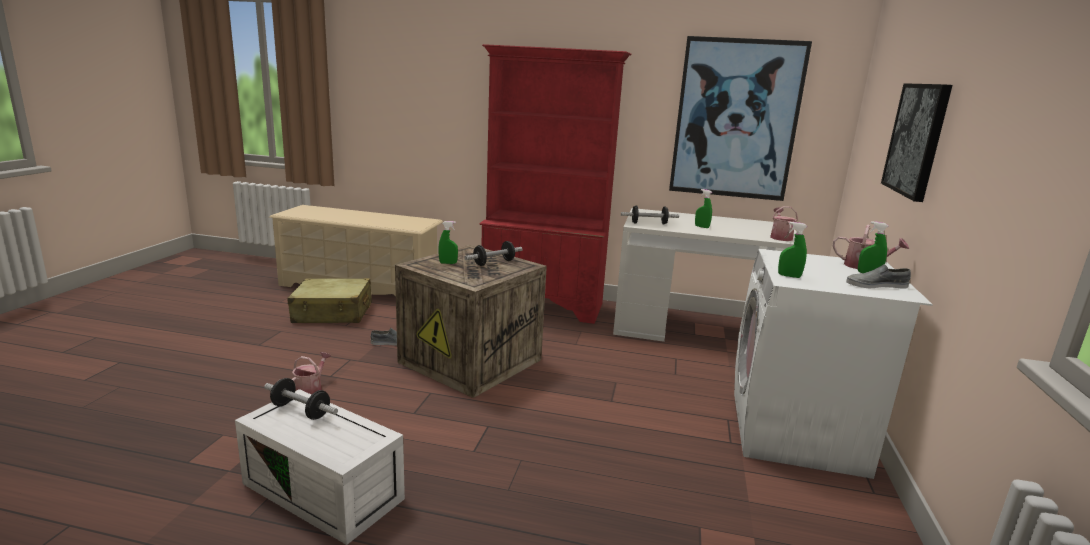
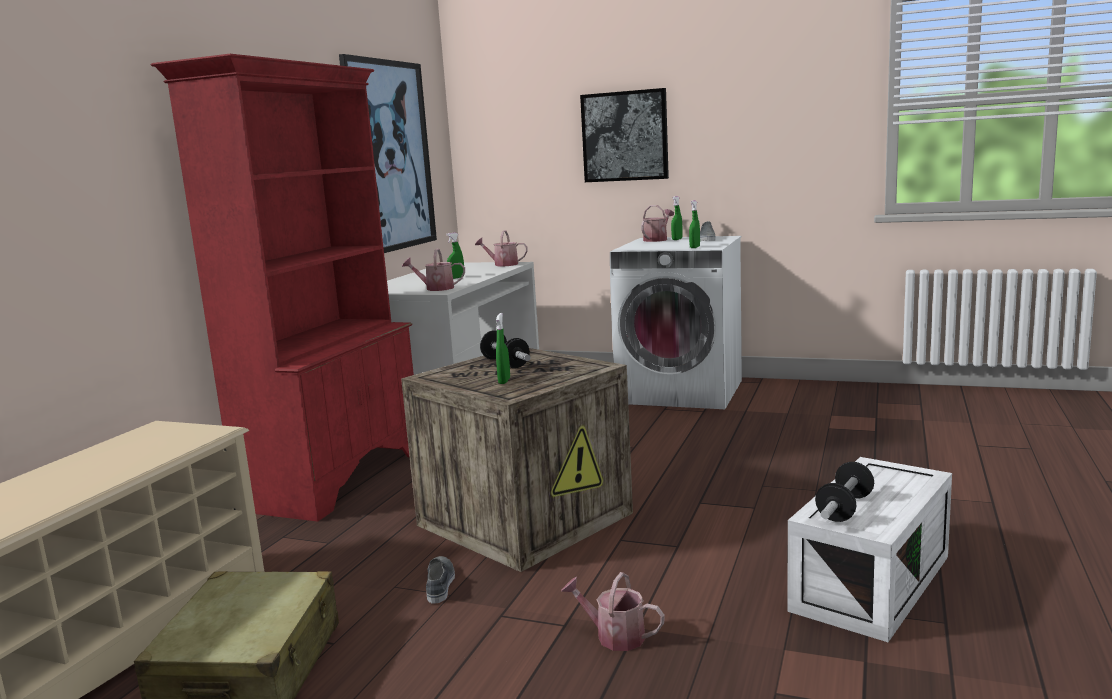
camera: 80 degrees left, 5 degrees down
dumbbell [621,205,679,225] -> watering can [402,248,465,291]

